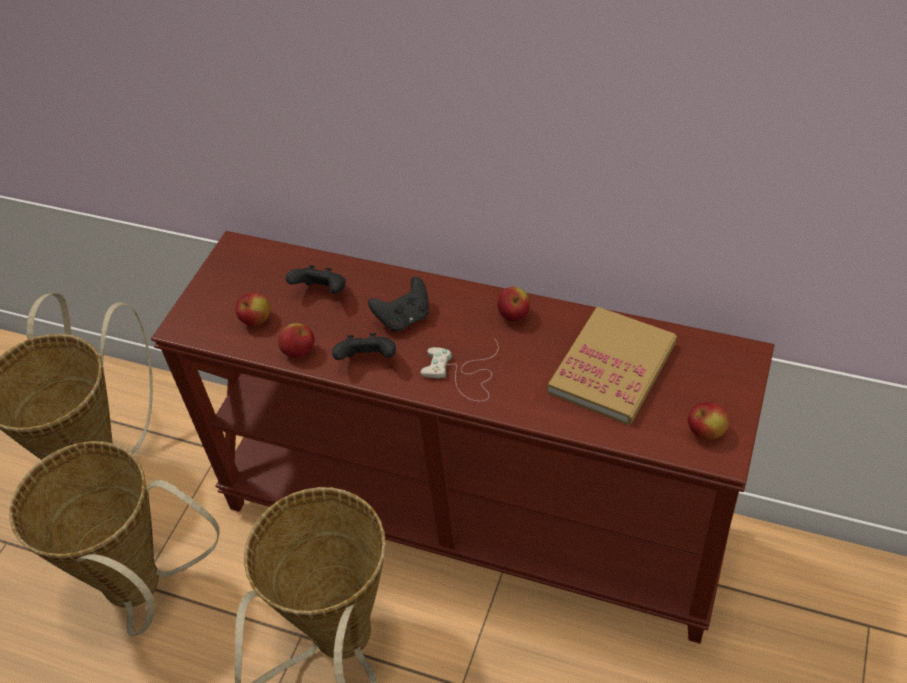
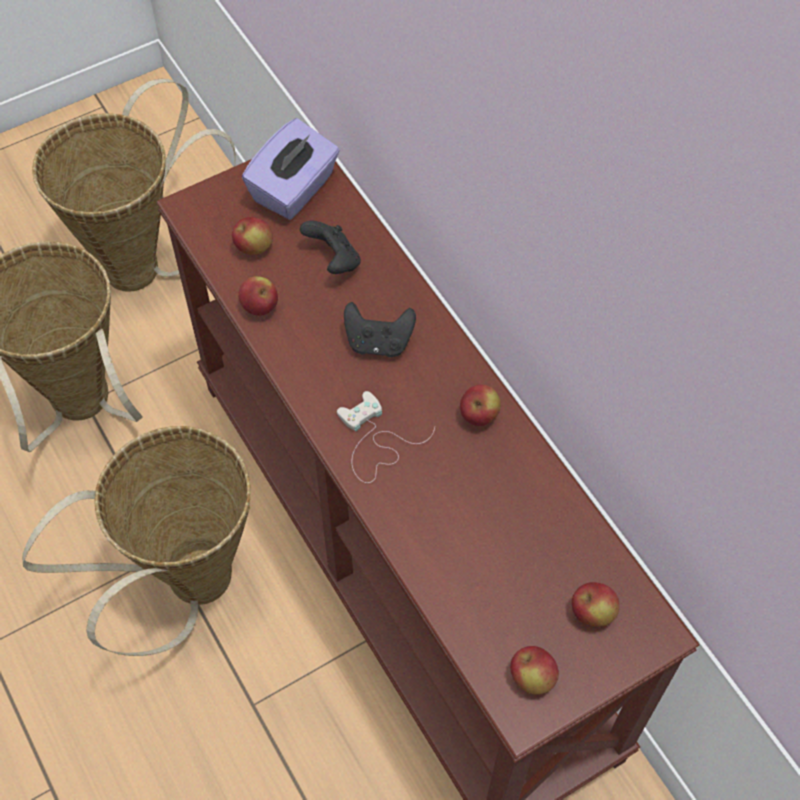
camera: 35 degrees right, 10 degrees up
black game controller [332,333,396,360] -> none
book [548,306,677,425] -> none
none -> purple tissue box [242,118,340,220]
none -> apple [572,582,620,627]

